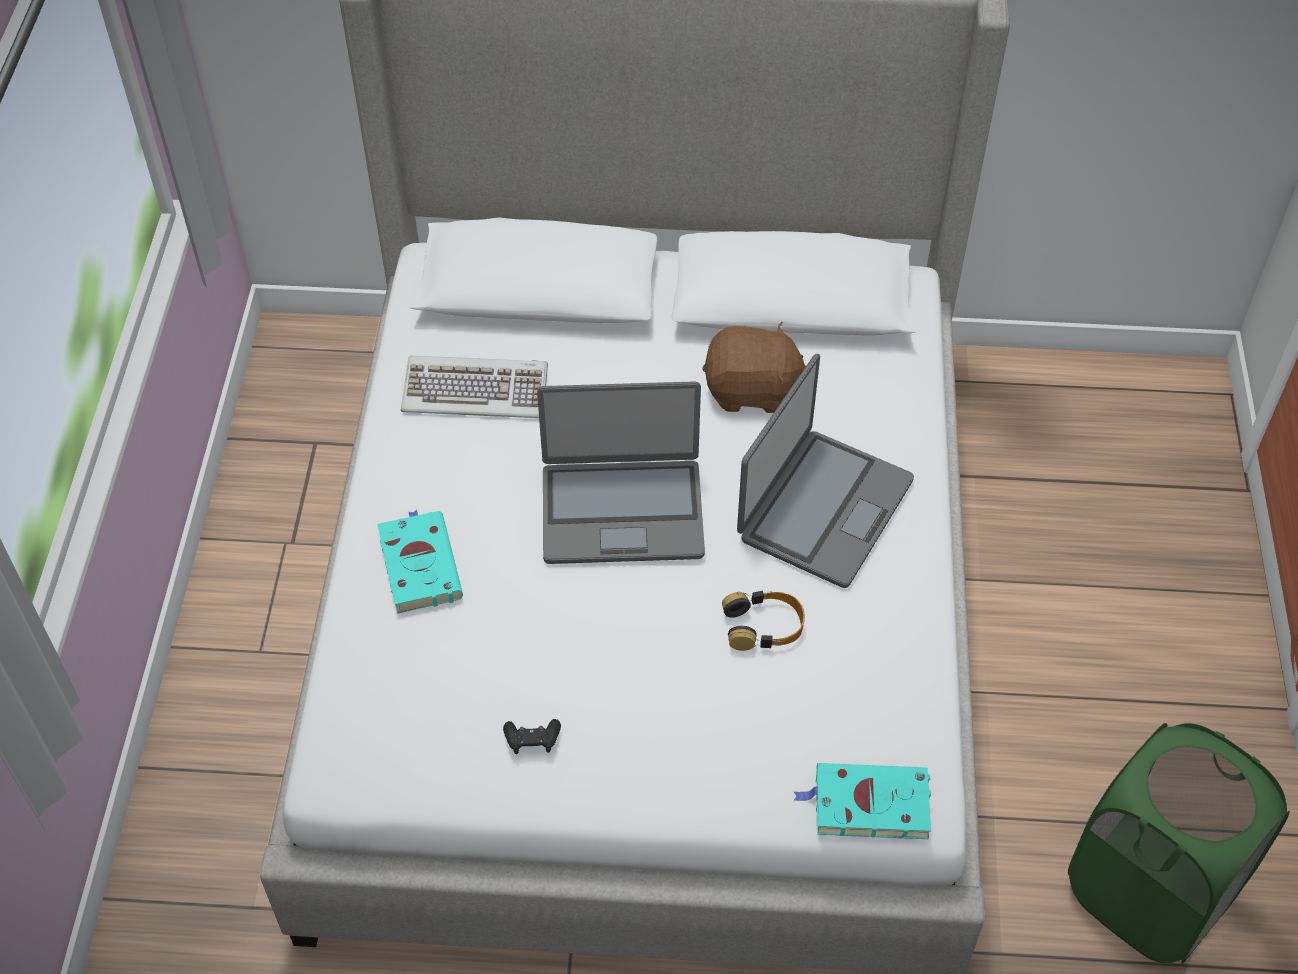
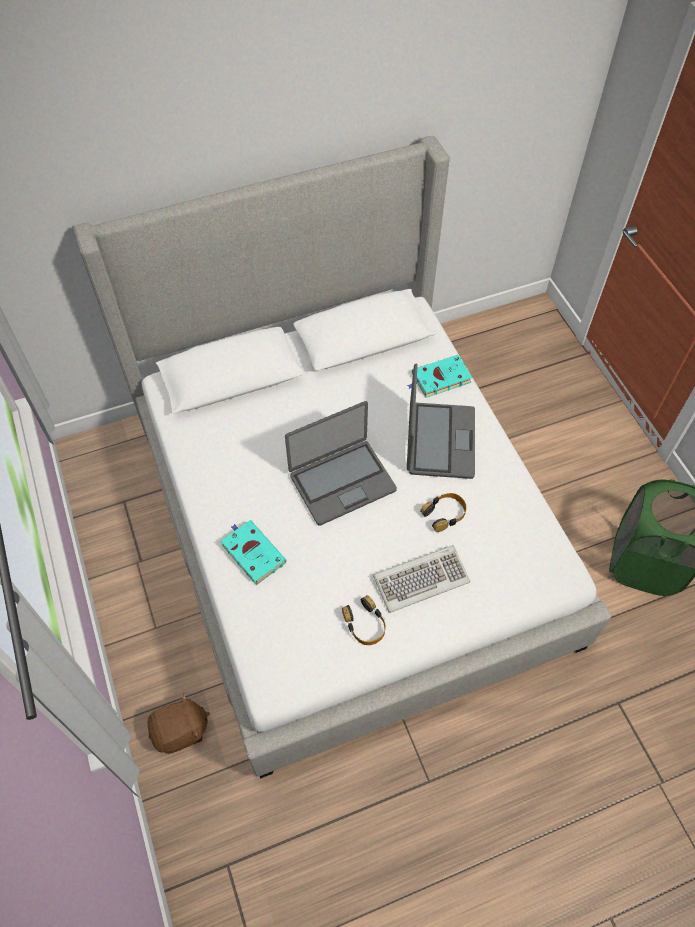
camera: 25 degrees left, 5 degrees up
keyboard [401,355,548,418] -> keyboard moved to [373,545,470,613]
black game controller [503,719,561,754] -> headphones [342,595,386,645]
brown plush toy [702,322,806,413] -> brown plush toy moved to [147,694,210,754]
turquoise book [793,763,931,839] -> turquoise book moved to [407,355,472,398]

